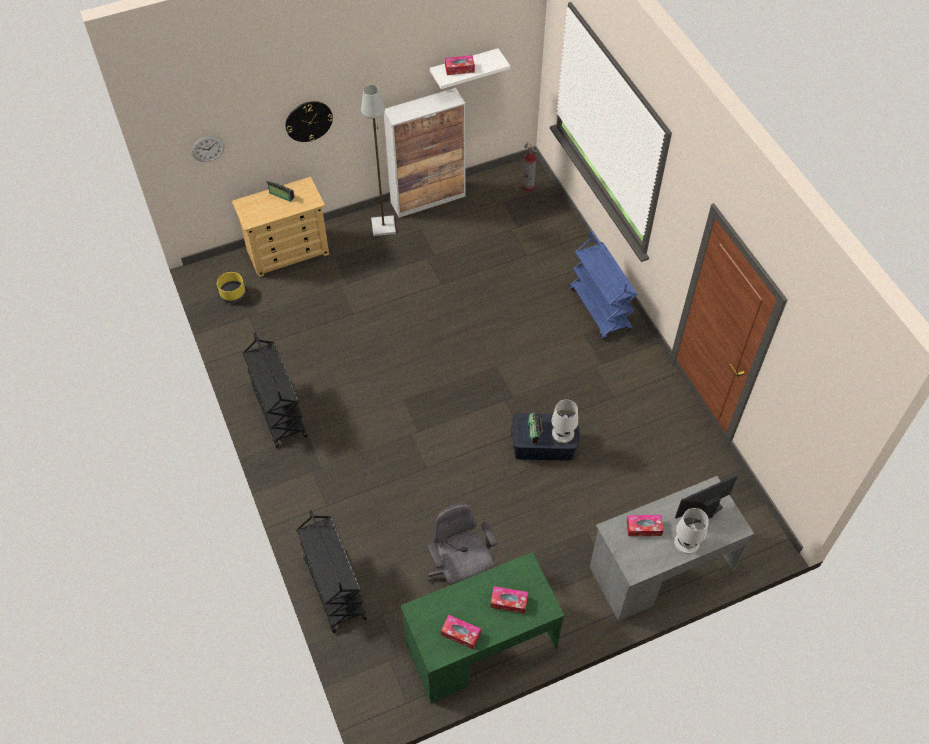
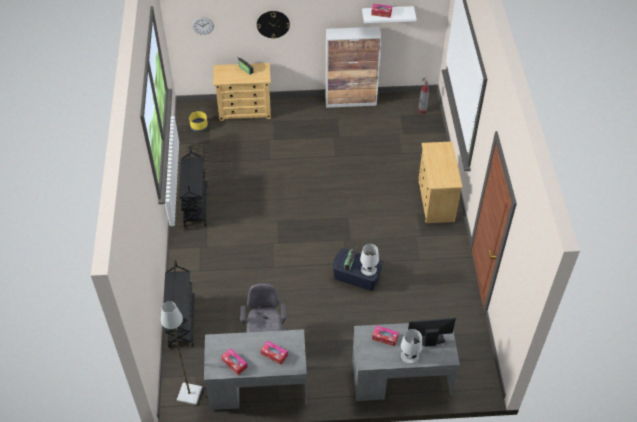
camera: 20 degrees right, 5 degrees down
grey floor lamp [361,85,396,236] -> grey floor lamp moved to [161,301,202,405]
green desk [400,552,565,703] -> grey desk [204,329,307,410]
blue cart [570,231,638,340] -> beige dresser [418,141,463,223]

